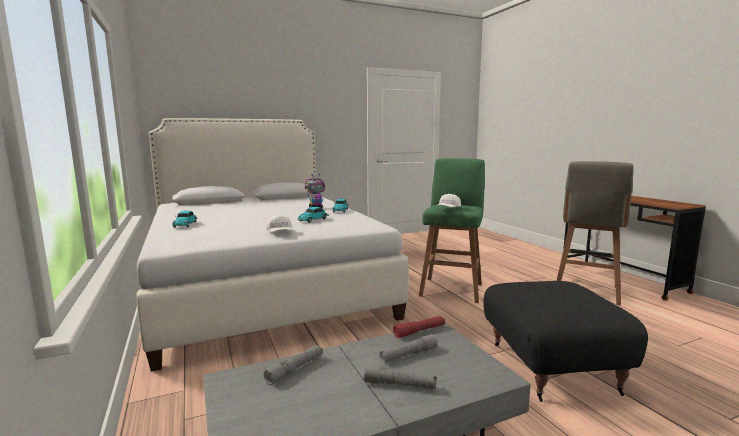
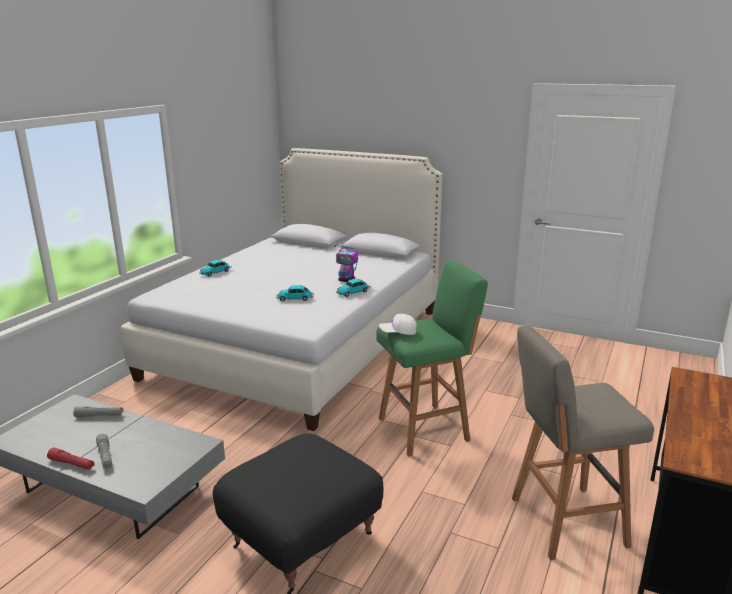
camera: 50 degrees right, 10 degrees up
white cap [266,215,292,232] -> none
grey flashlight [379,334,437,362] -> none
red flashlight [393,316,445,338] -> red flashlight moved to [47,448,95,470]

